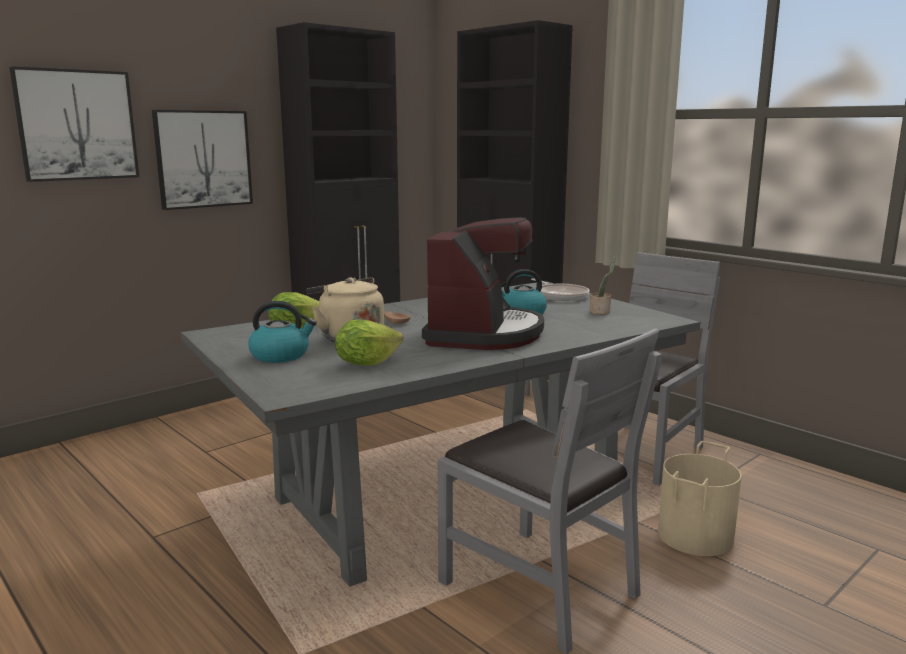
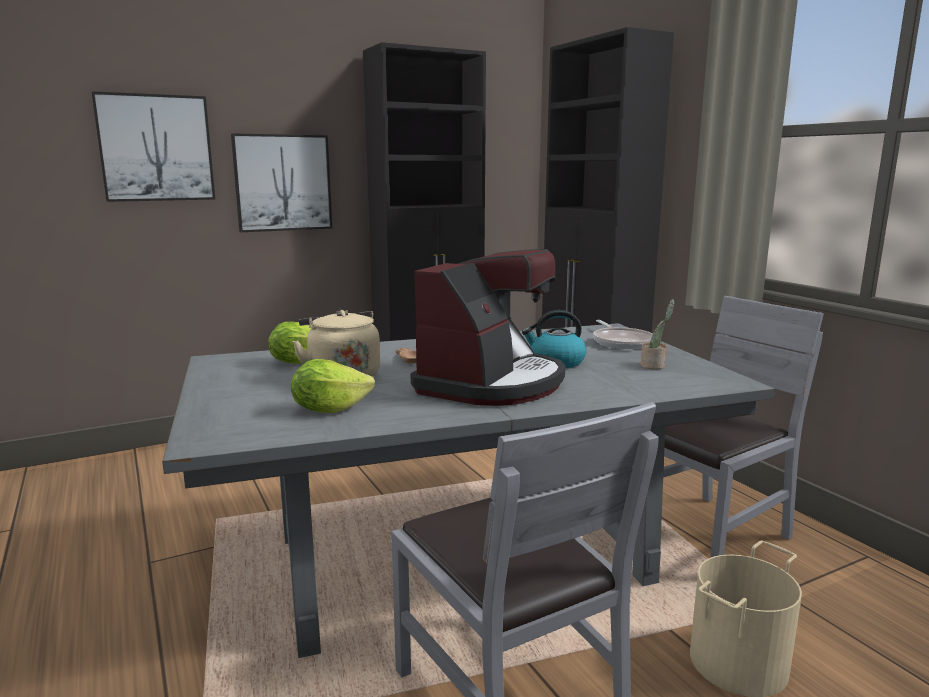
camera: 15 degrees right, 0 degrees up
kettle [248,301,317,363] -> none

